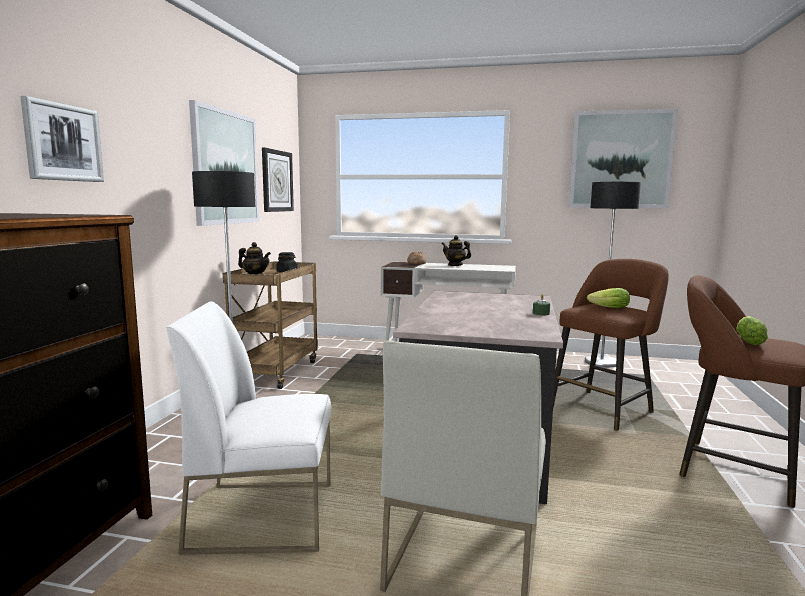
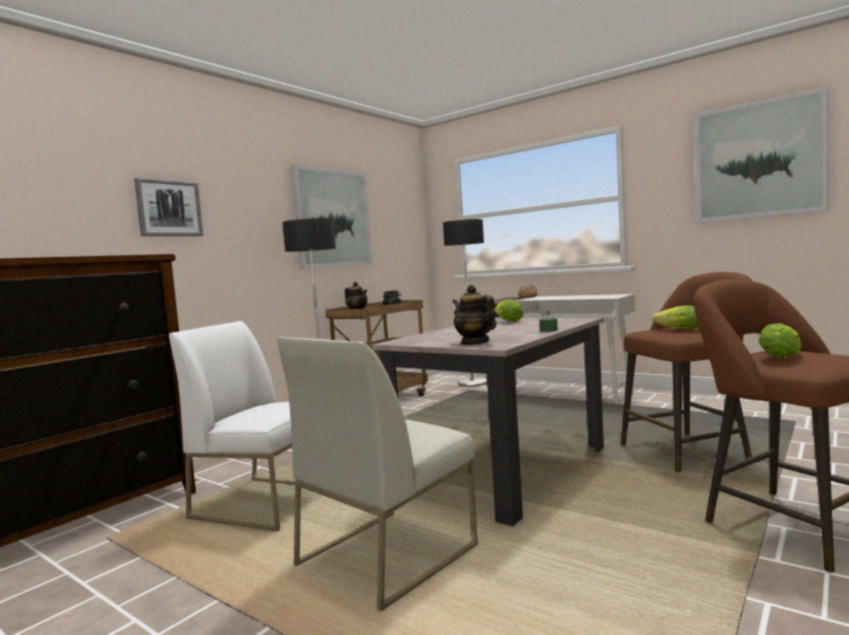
camera: 25 degrees right, 5 degrees down
wall clock [262,147,294,212] -> none
teapot [442,235,471,266] -> teapot moved to [453,285,496,345]
floor lamp [585,182,641,367] -> floor lamp moved to [443,219,487,387]
none -> lettuce [494,300,523,322]

